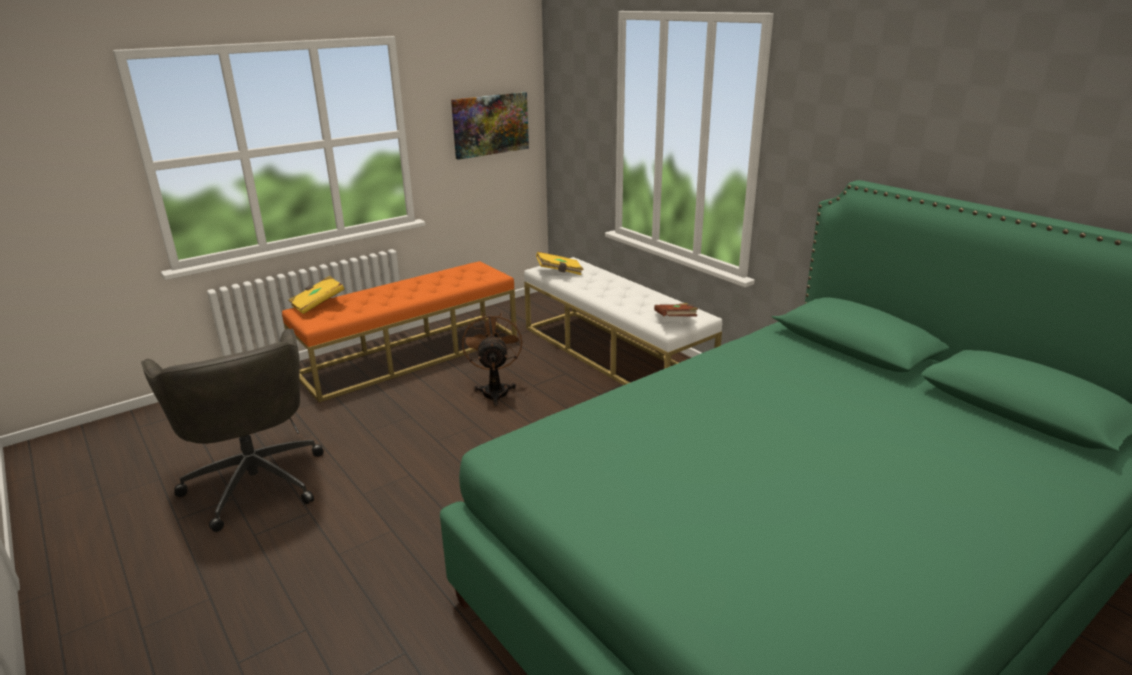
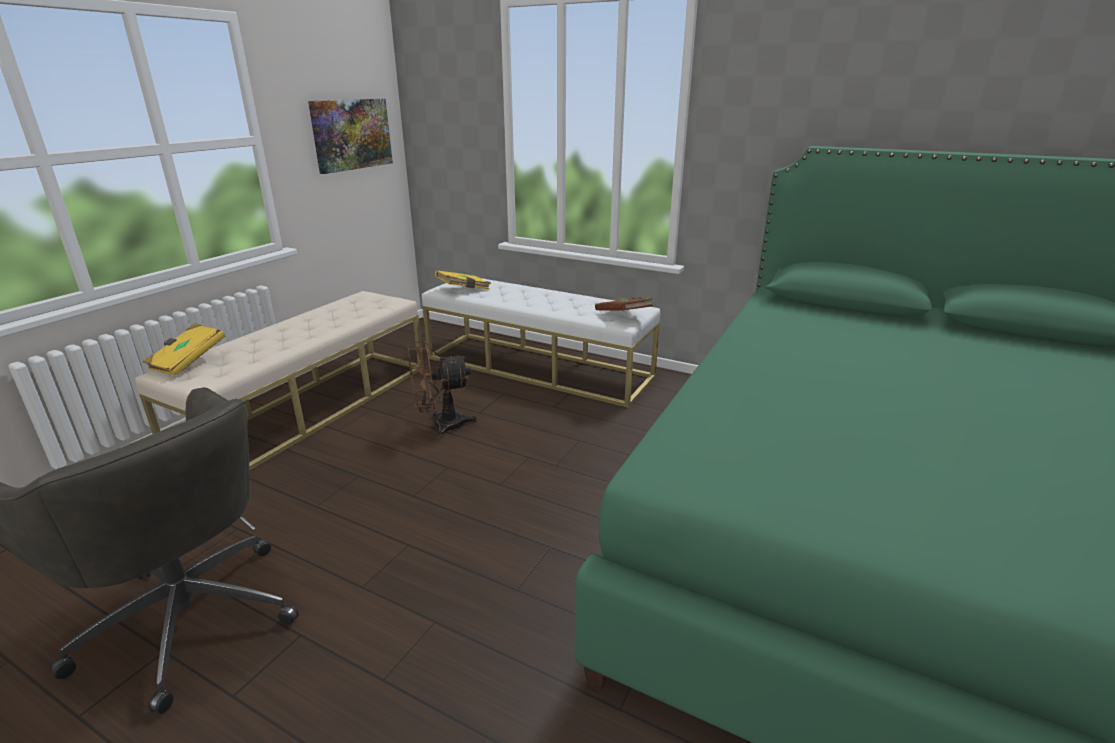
camera: 25 degrees left, 0 degrees up
orange bench [282,261,517,402] -> beige bench [135,291,423,471]
brown fan [462,312,522,407] -> brown fan turned 75 degrees counterclockwise [408,340,477,439]

